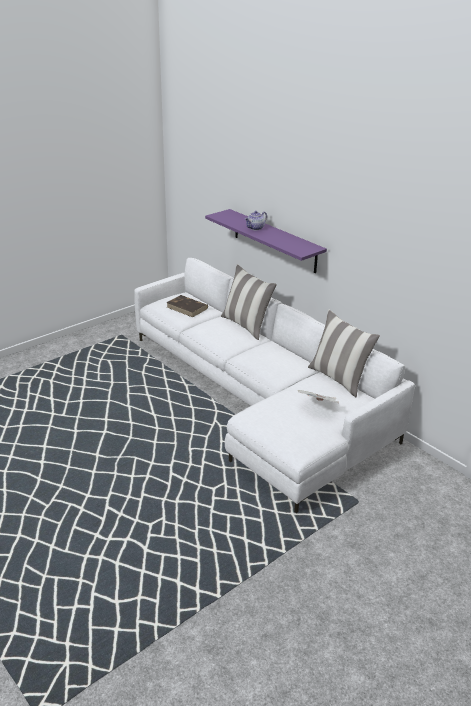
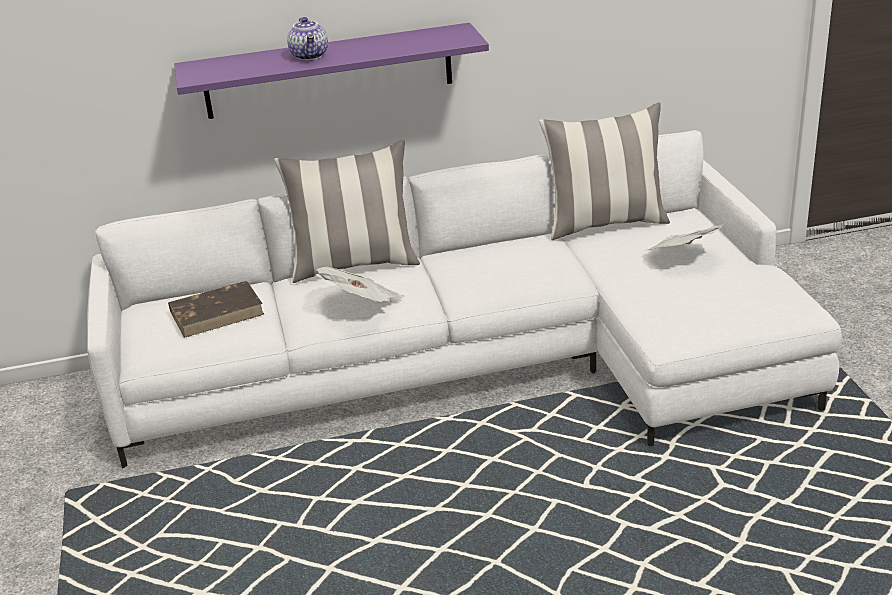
camera: 60 degrees left, 0 degrees up
none -> newspaper [315,267,405,302]

